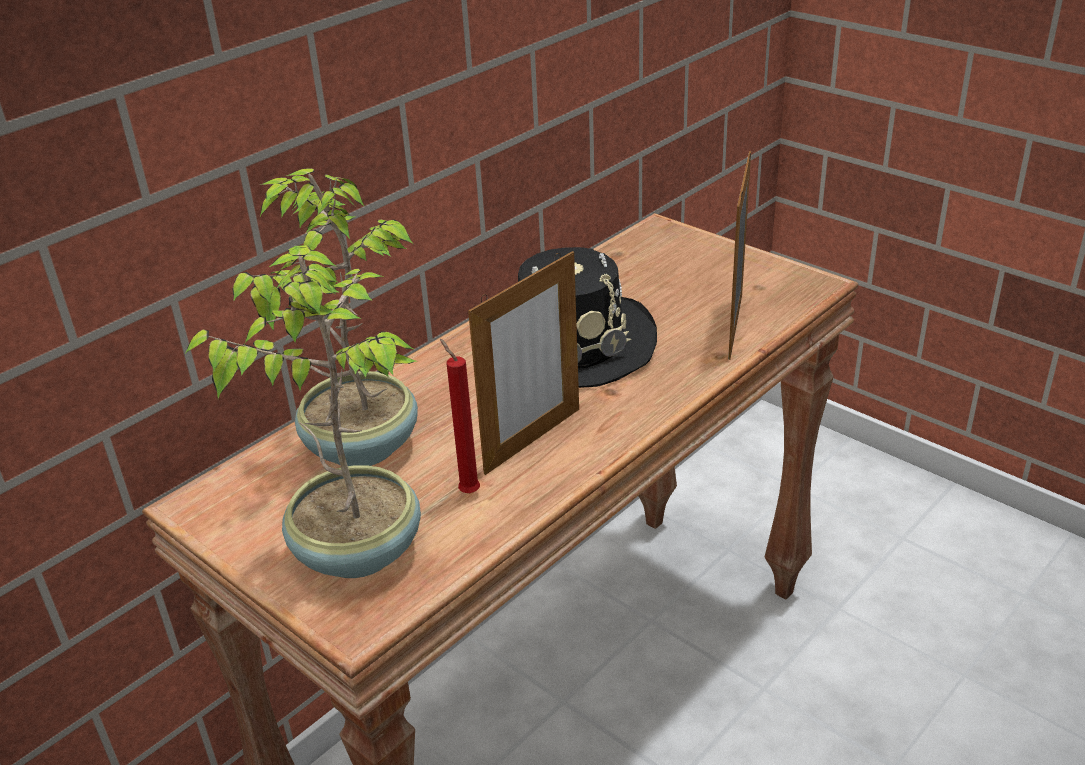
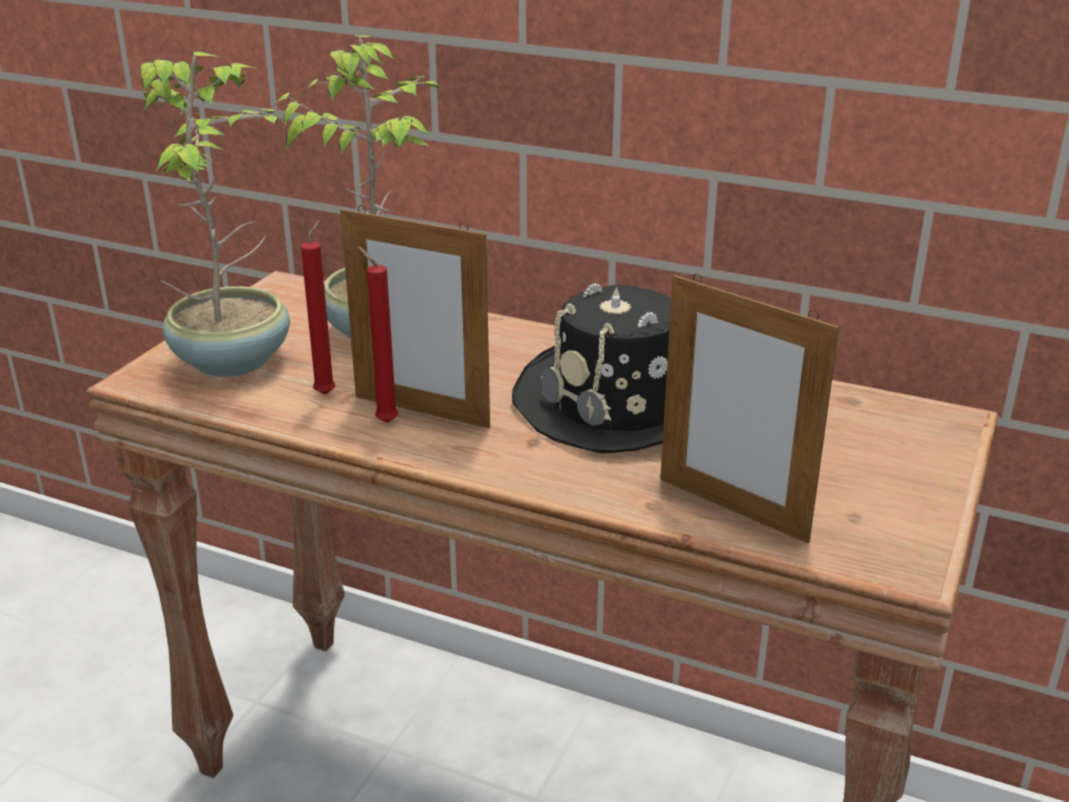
camera: 70 degrees right, 5 degrees down
picture frame [728,151,751,360] -> picture frame turned 135 degrees counterclockwise [660,274,839,543]
none -> red candle [357,246,398,423]

